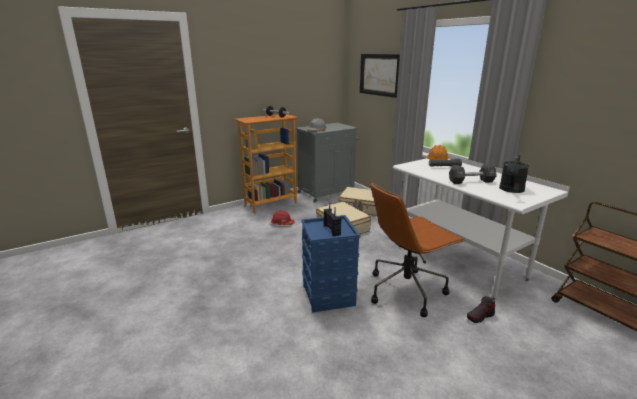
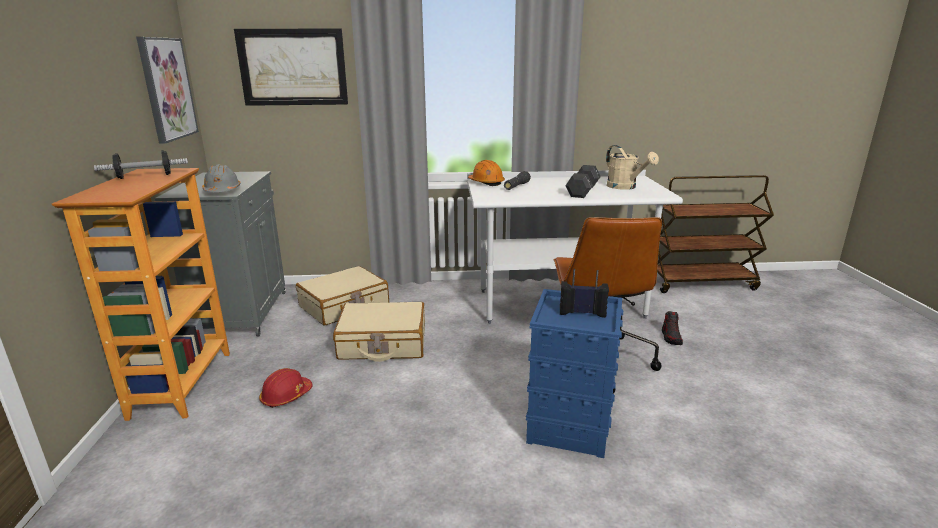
camera: 60 degrees left, 0 degrees up
black watering can [499,155,529,193] -> beige watering can [606,145,659,190]
none -> picture [136,37,199,144]

